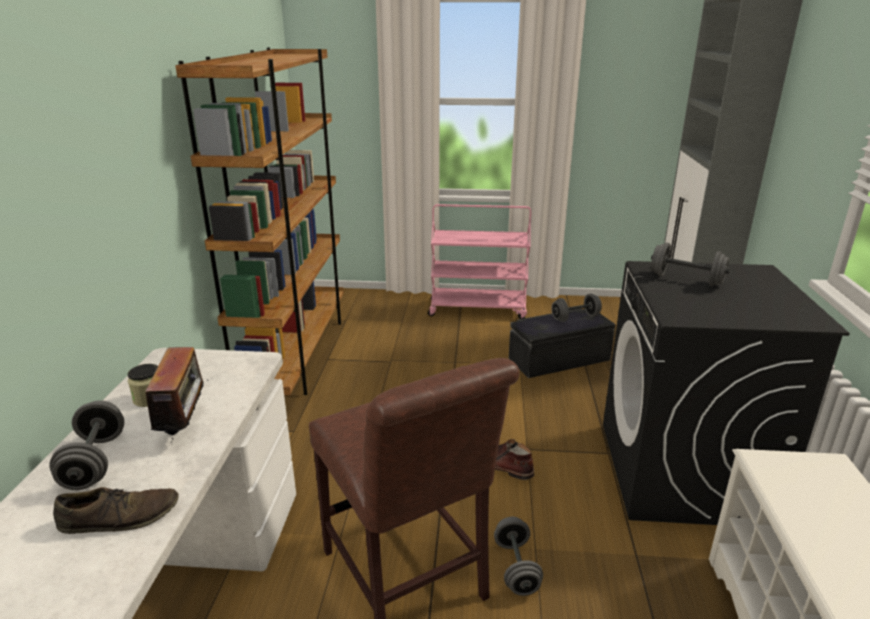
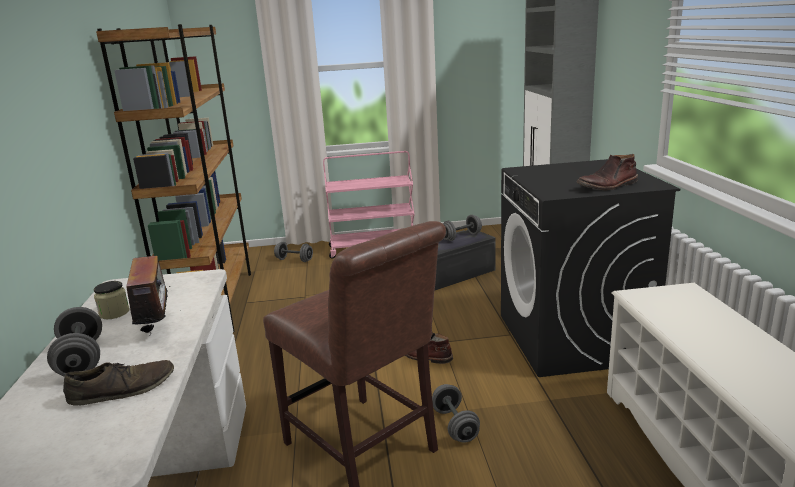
camera: 10 degrees left, 5 degrees down
grey dumbbell [651,243,730,286] -> grey dumbbell moved to [274,242,313,262]
none -> brown boot [577,154,638,190]

